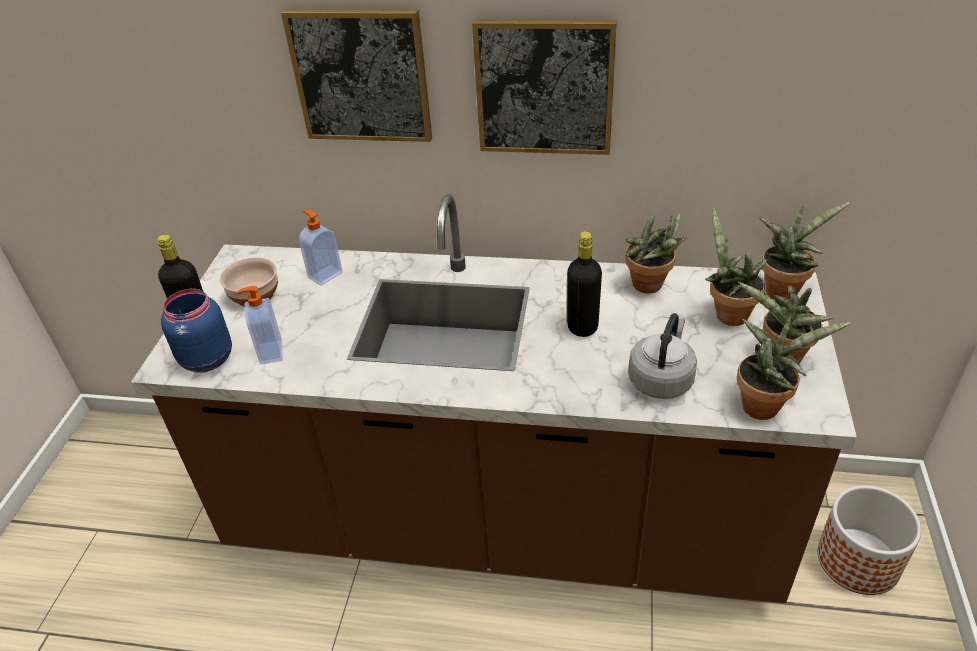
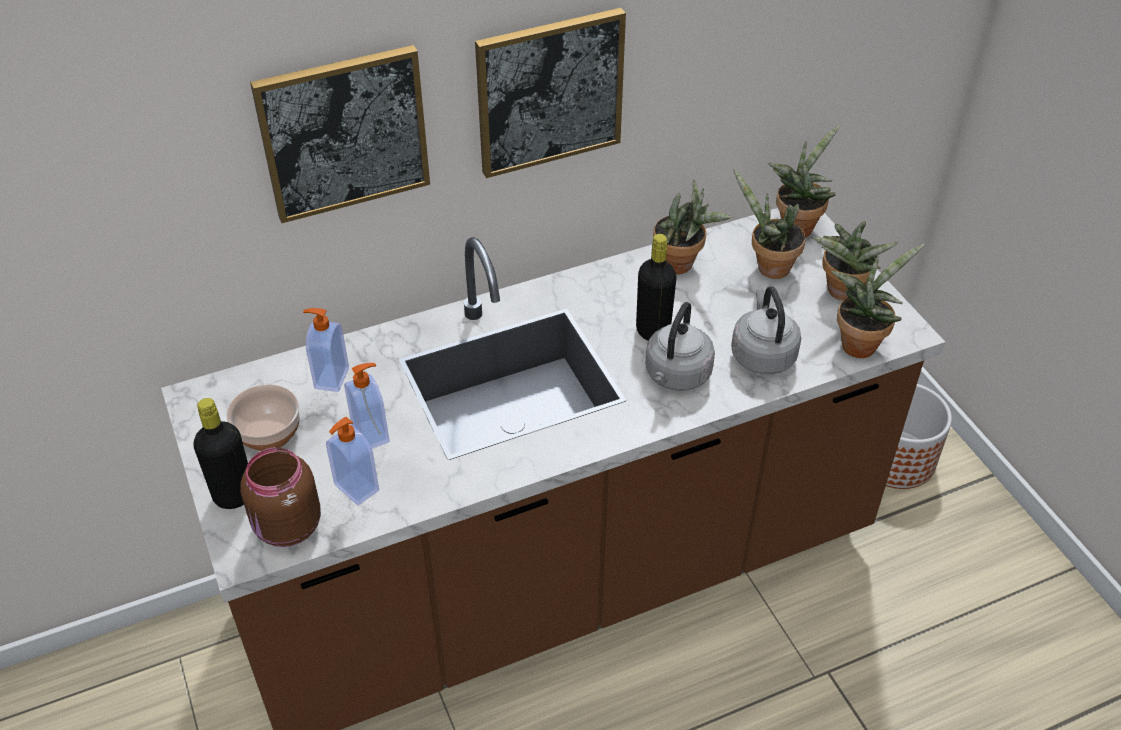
camera: 35 degrees left, 5 degrees up
blue jar [161,289,232,373] -> brown jar [240,447,321,547]
none -> soap dispenser [344,363,389,449]
none -> grey kettle [645,302,715,391]

